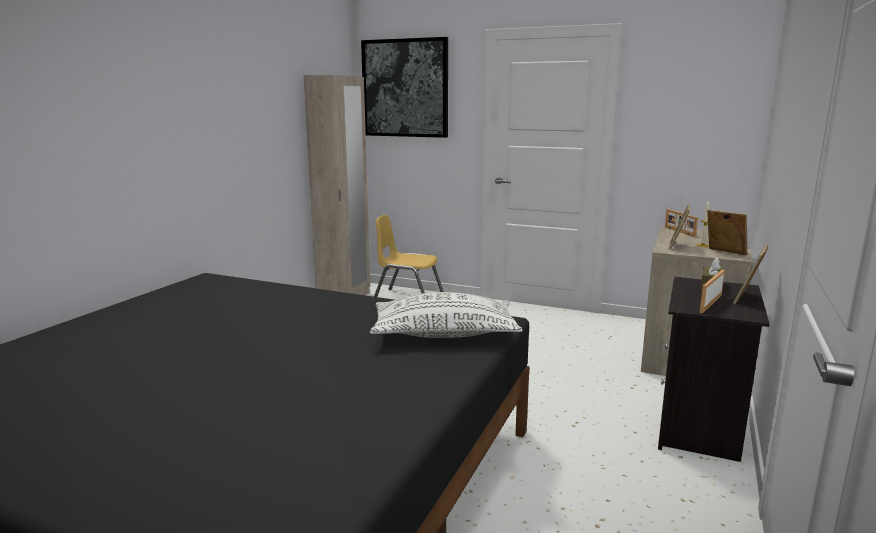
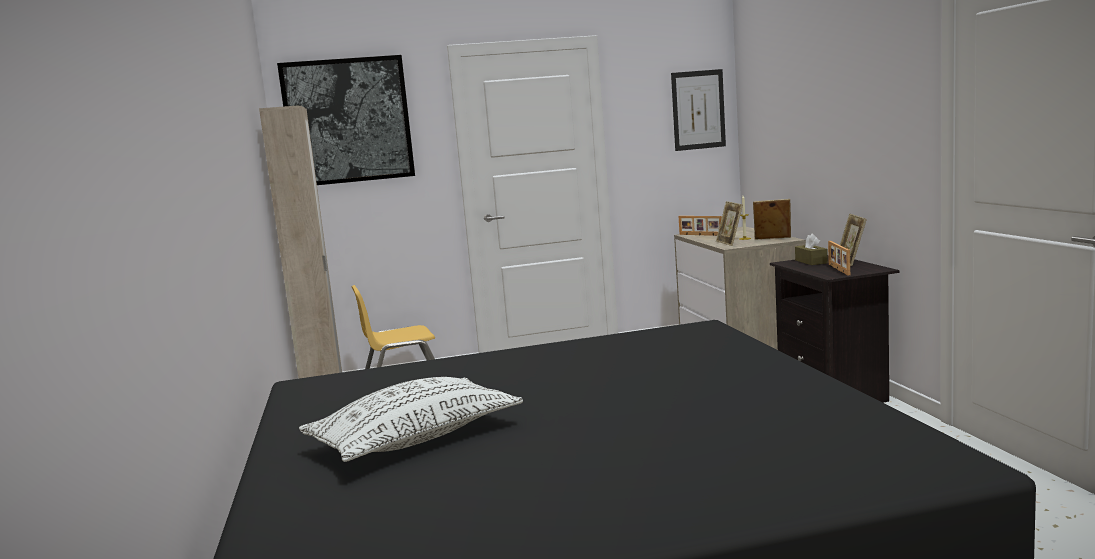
camera: 35 degrees left, 5 degrees down
white pillow [370,292,523,338] -> white pillow moved to [299,377,523,462]
none -> picture [671,69,726,151]

